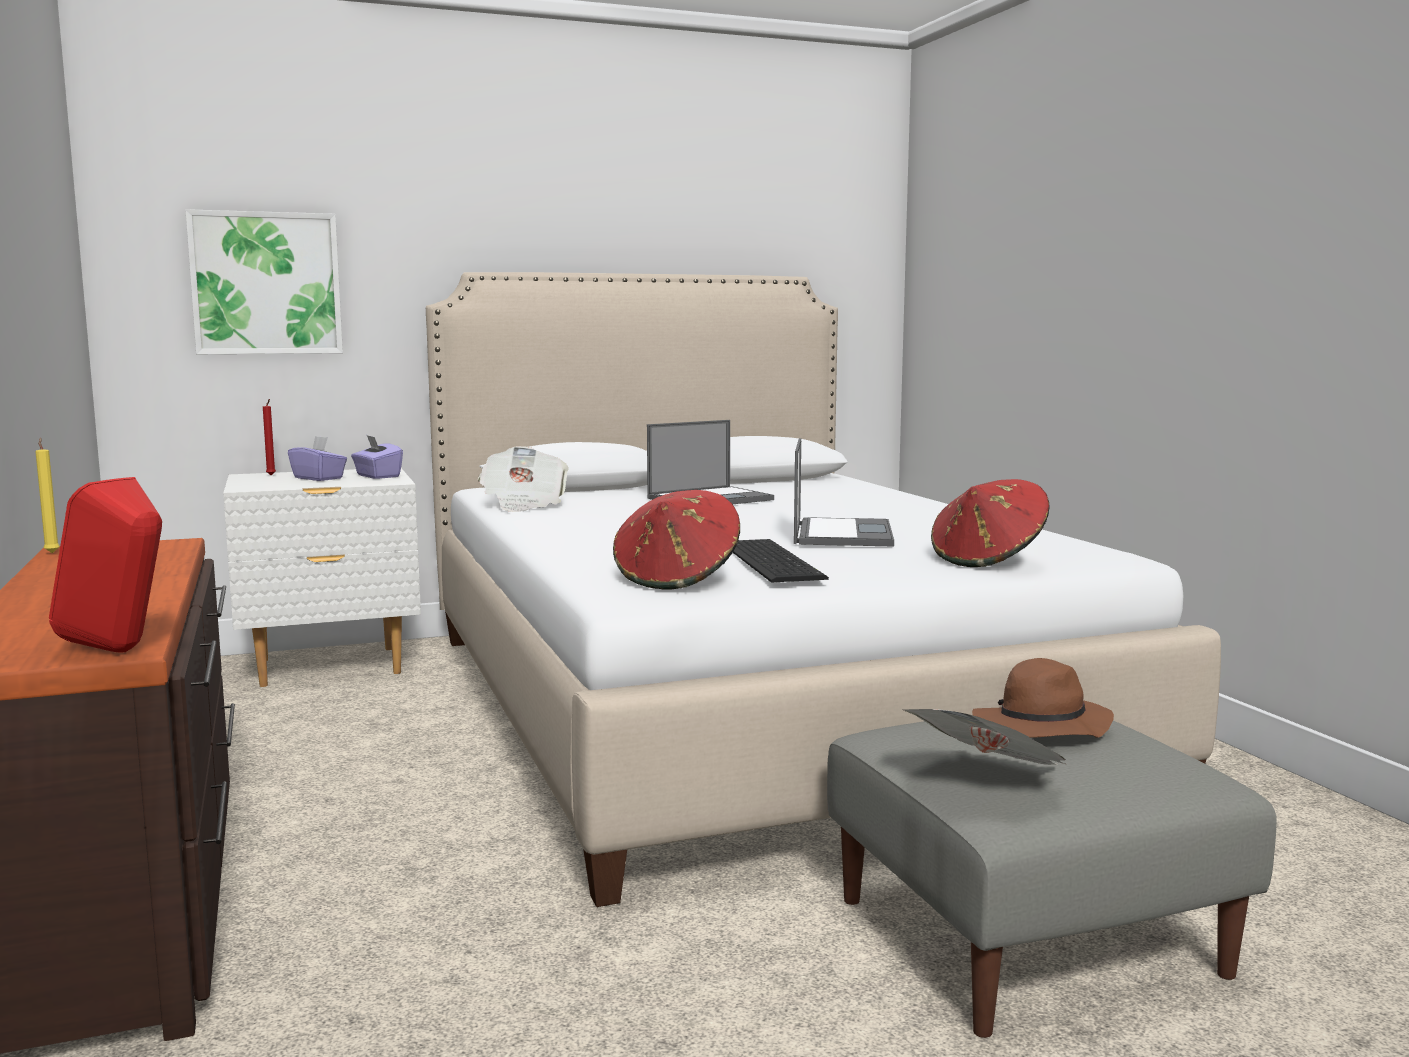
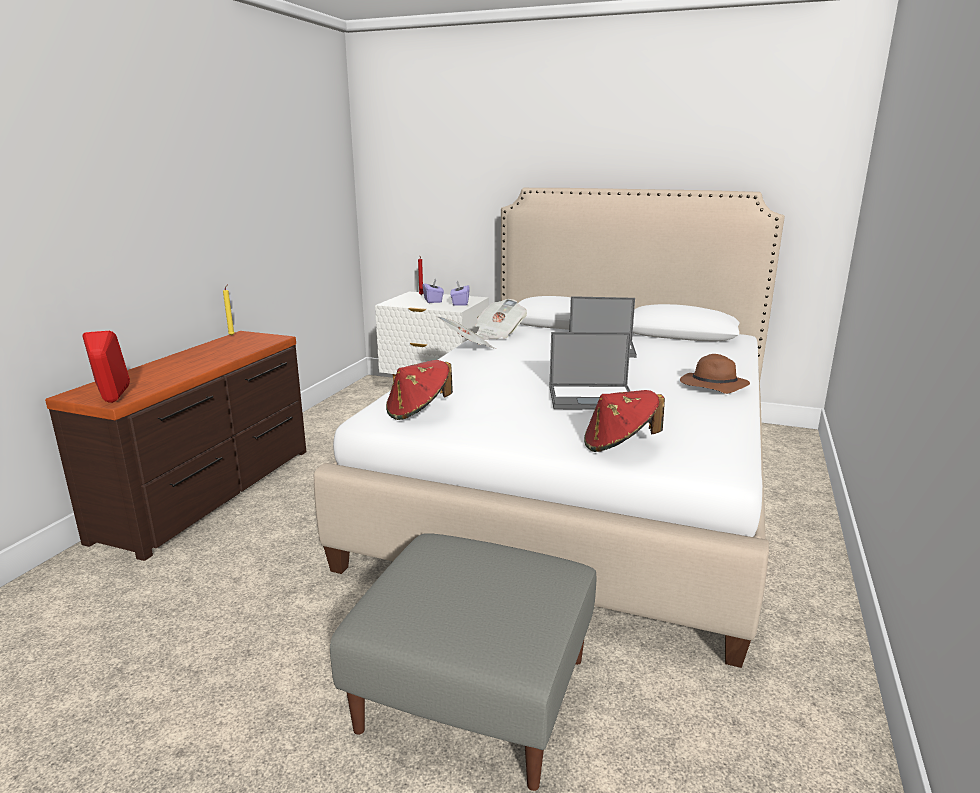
camera: 40 degrees right, 10 degrees up
picture [185,209,343,354] -> none
keyboard [733,539,829,583] -> none
laptop [794,438,894,546] -> laptop turned 45 degrees clockwise [549,332,631,410]
newspaper [904,709,1065,765] -> newspaper moved to [436,316,496,349]
brown hat [972,658,1114,738] -> brown hat moved to [680,354,750,394]

